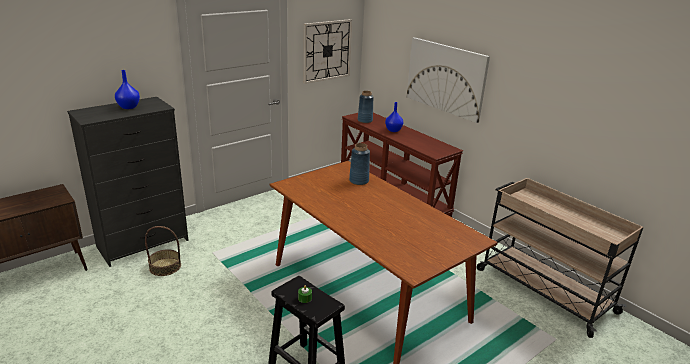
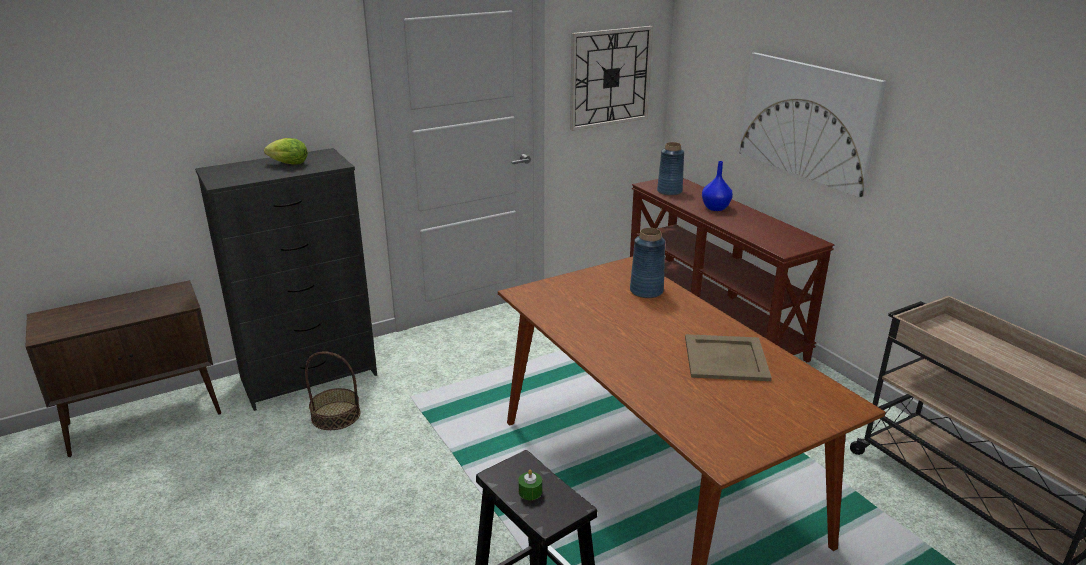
camera: 10 degrees right, 0 degrees up
blue vase [115,70,140,109] -> lettuce [264,138,308,165]
none -> beige tray [685,334,772,381]

